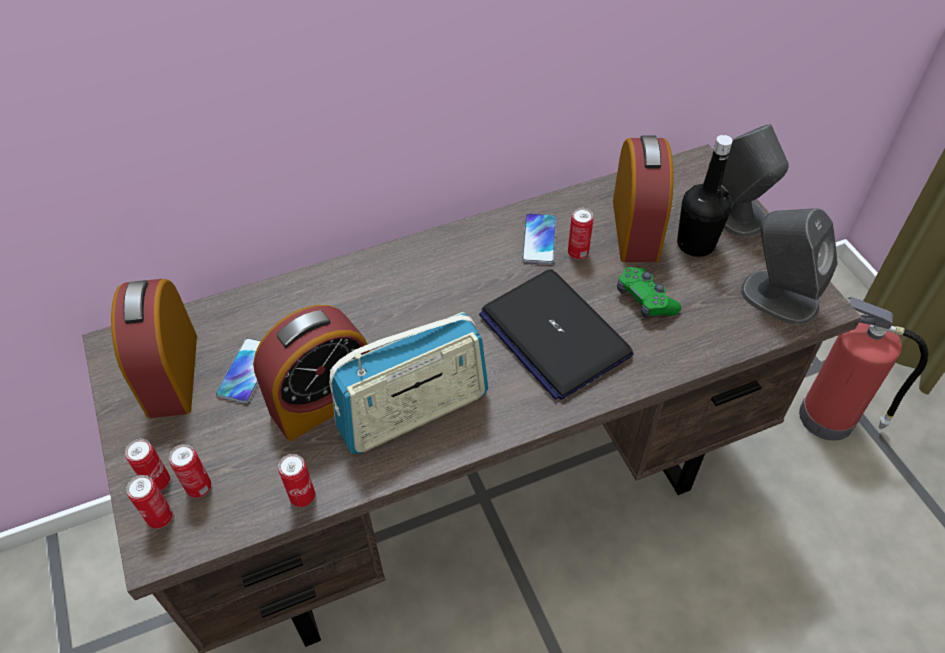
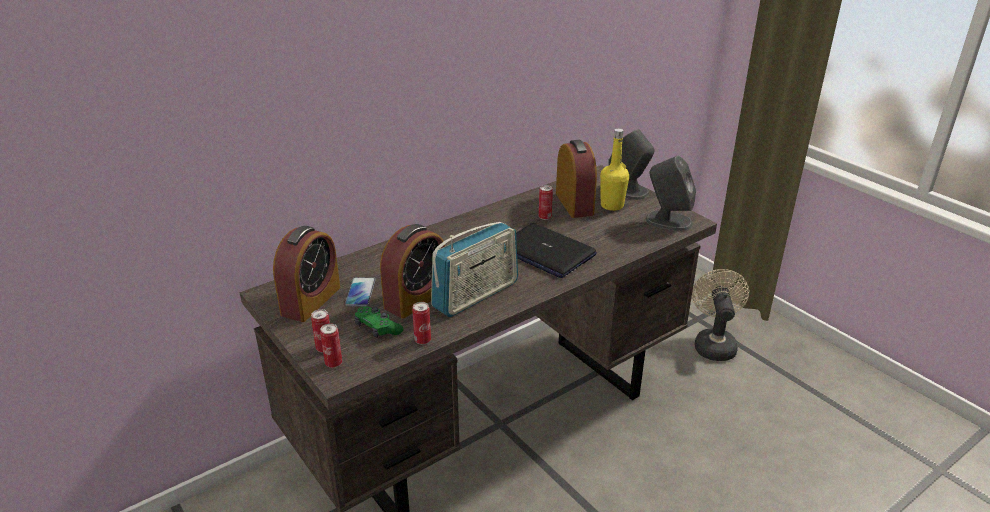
camera: 15 degrees left, 20 degrees down
alarm clock [111,279,197,418] -> alarm clock turned 135 degrees counterclockwise [273,226,340,322]
can [169,444,212,498] -> none
phone [522,213,556,264] -> none
green game controller [617,267,681,318] -> green game controller moved to [354,306,403,338]
black bottle [677,135,733,257] -> yellow bottle [600,128,629,211]
fire extinguisher [799,297,929,441] -> beige fan [692,269,749,361]

